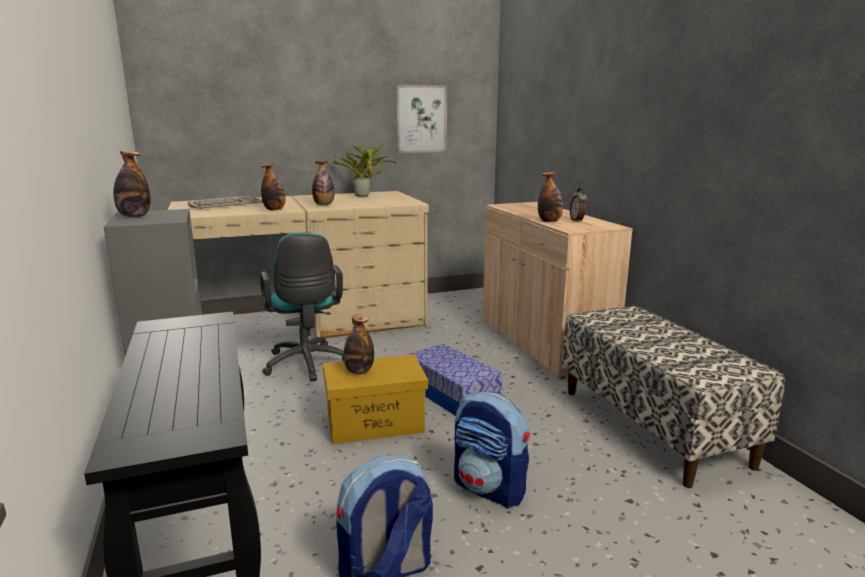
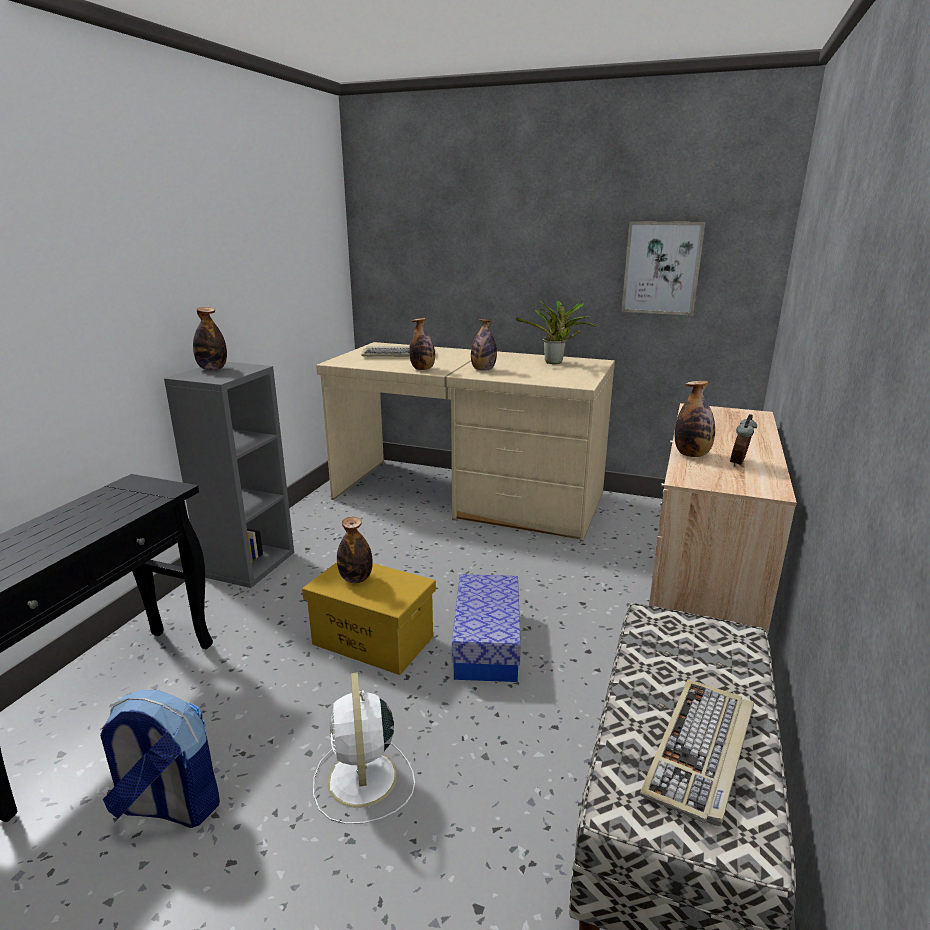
camera: 40 degrees right, 5 degrees up
turquoise office chair [260,232,344,382] -> none
backpack [454,392,530,507] -> white fan [313,672,415,824]
none -> keyboard [640,679,754,826]

